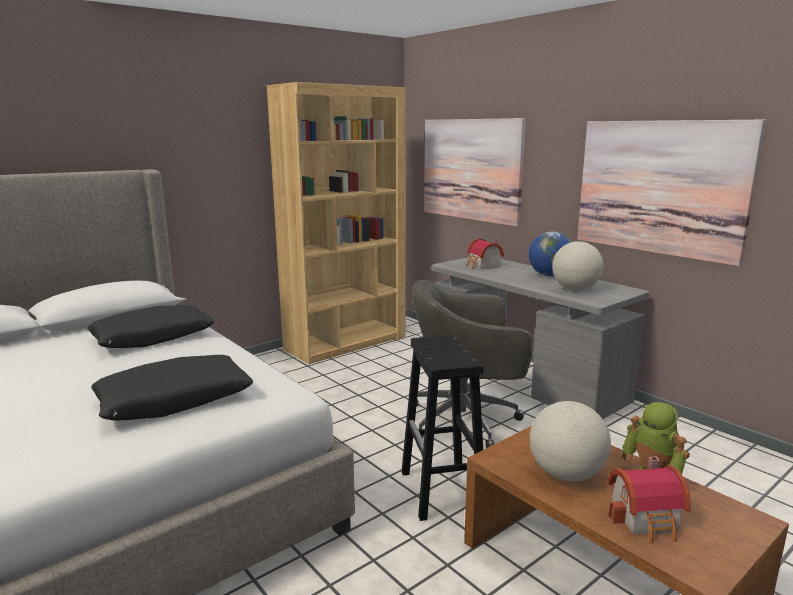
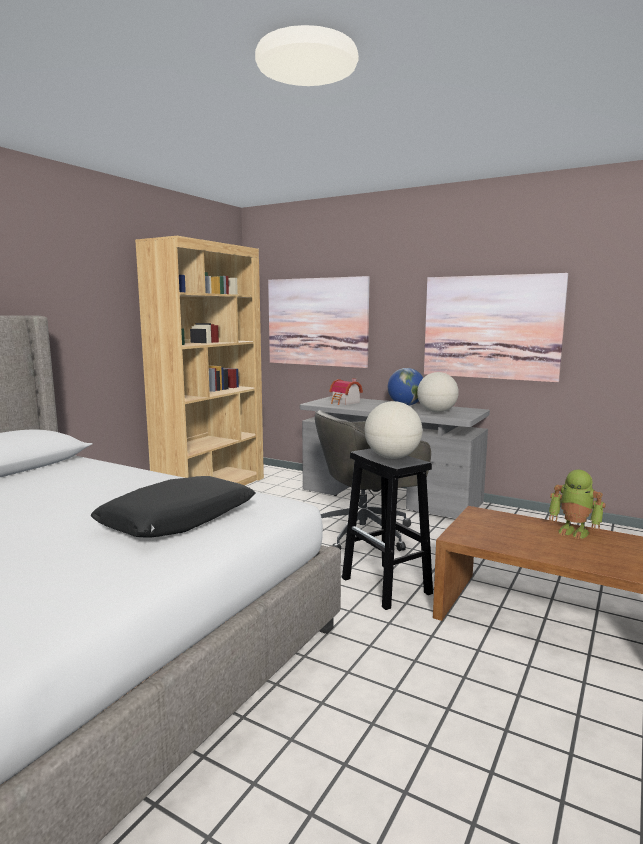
camera: 20 degrees left, 5 degrees down
black pillow [87,305,214,348] -> none
globe [530,401,611,481] -> globe moved to [365,401,422,459]
toy house [607,456,691,544] -> none

